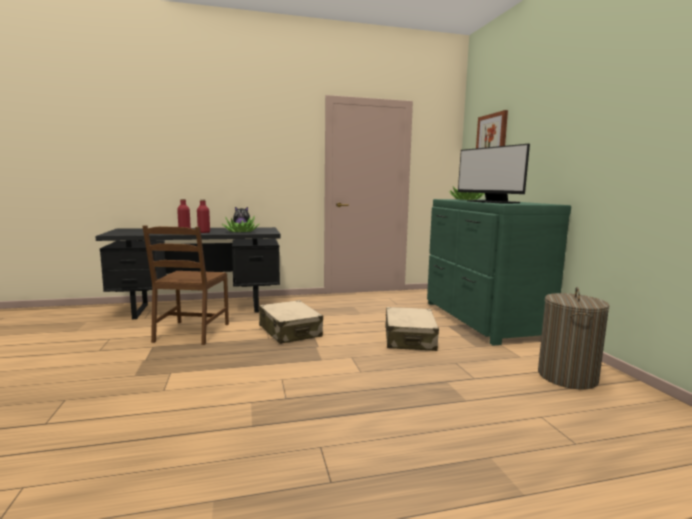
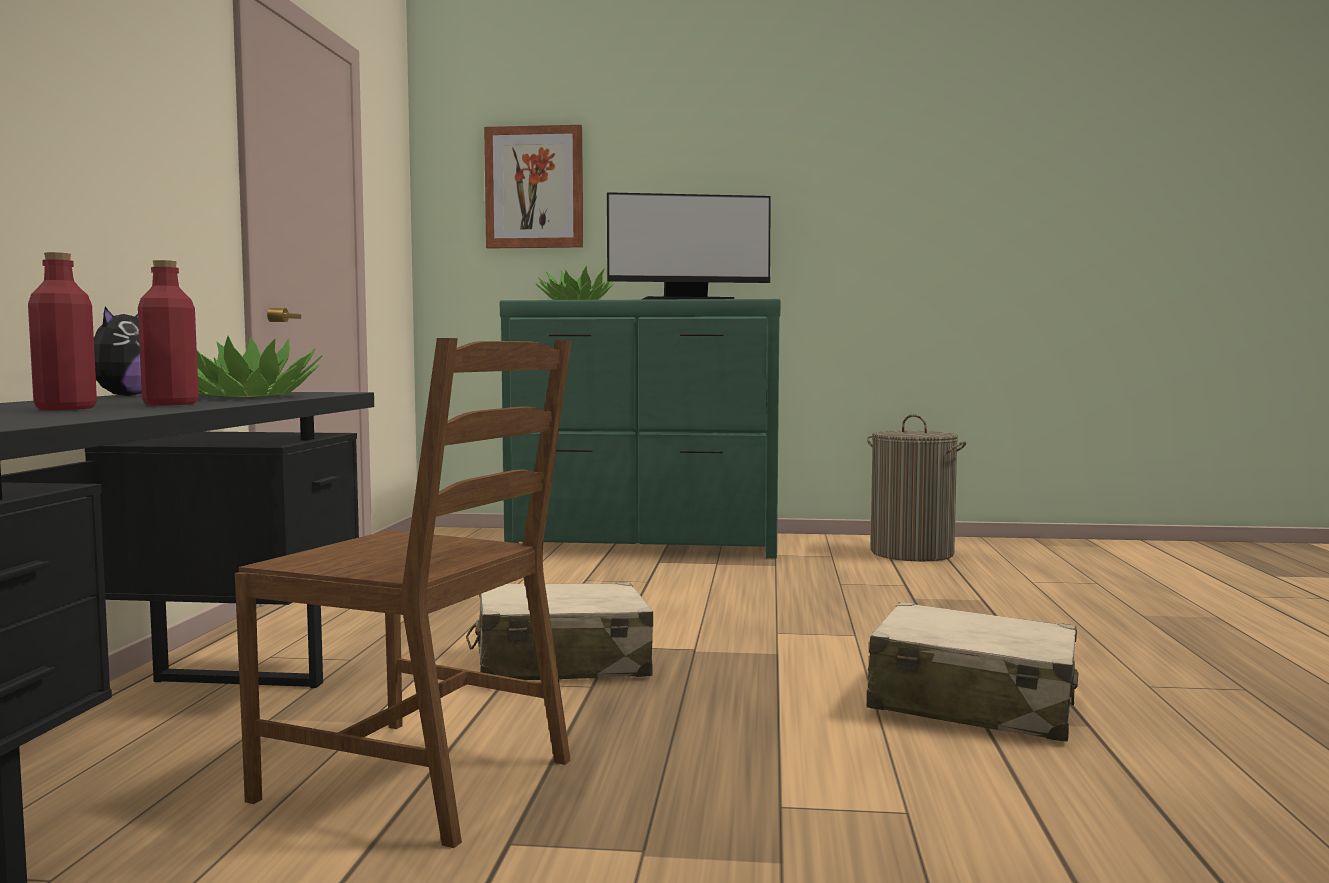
camera: 70 degrees left, 5 degrees down
beige suitcase [385,307,439,351] -> beige suitcase moved to [866,602,1078,741]

